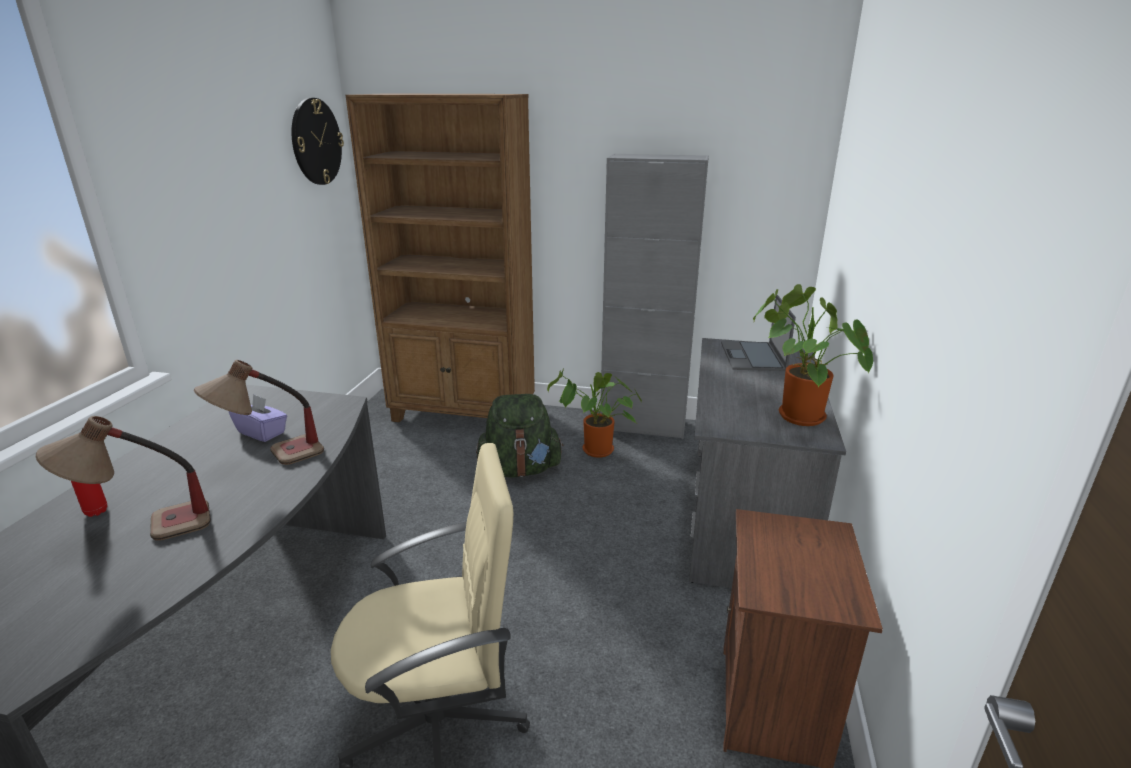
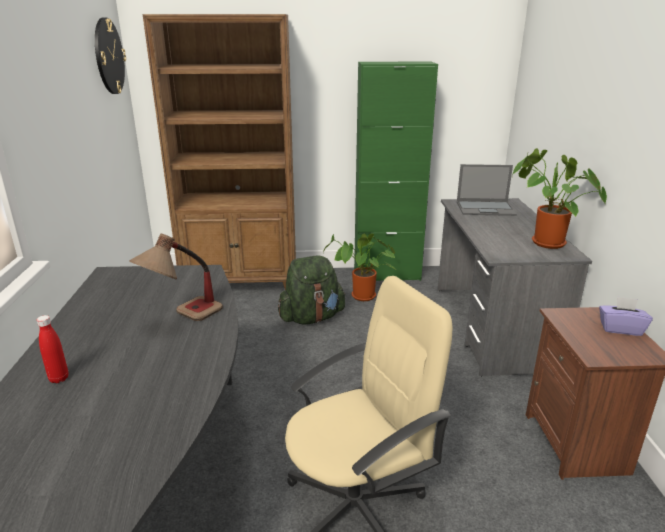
camera: 15 degrees left, 0 degrees up
table lamp [36,416,210,541] -> none
purple tissue box [229,394,287,442] -> purple tissue box moved to [599,297,653,336]
grey cabinet [600,154,709,439] -> green cabinet [354,61,438,281]
laptop [721,295,796,371] -> laptop turned 75 degrees counterclockwise [457,164,517,216]

